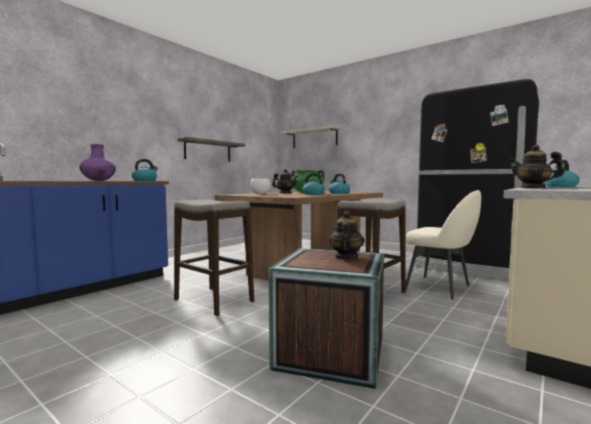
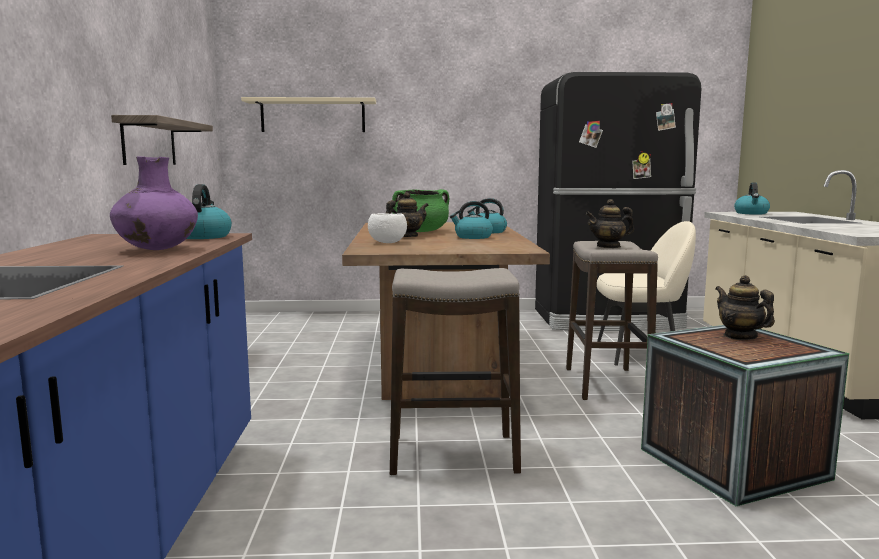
camera: 40 degrees left, 5 degrees up
teapot [508,145,565,189] -> teapot moved to [586,199,634,248]

